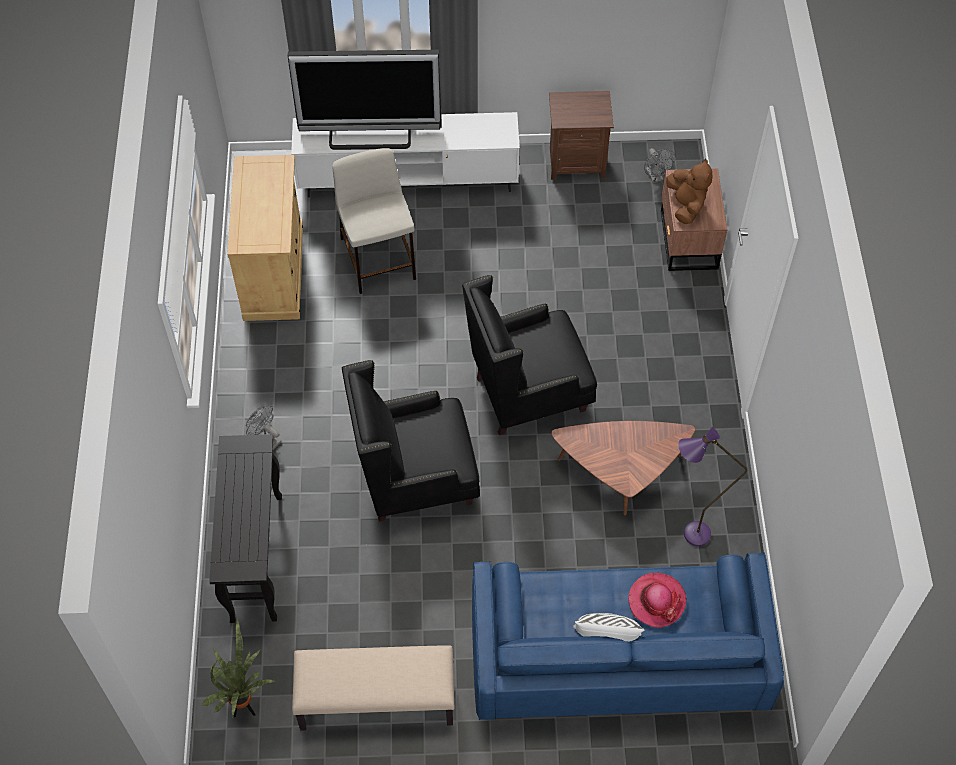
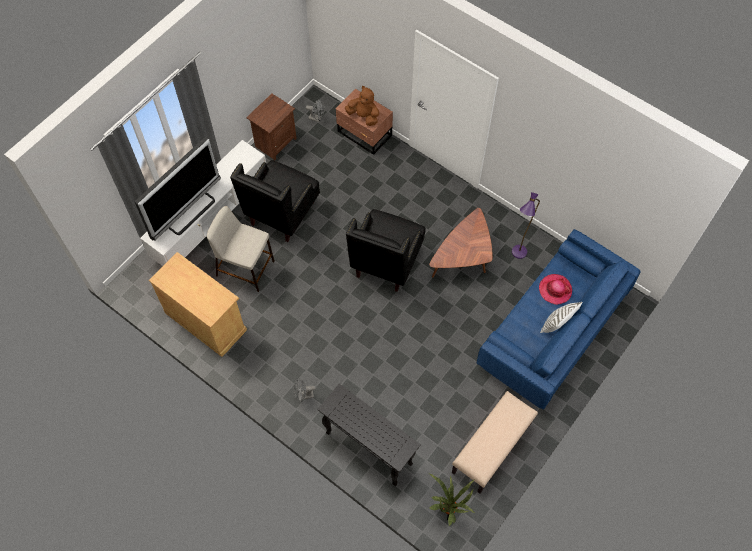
camera: 50 degrees left, 5 degrees up
black armchair [342,360,480,522] -> black armchair moved to [230,160,320,242]

